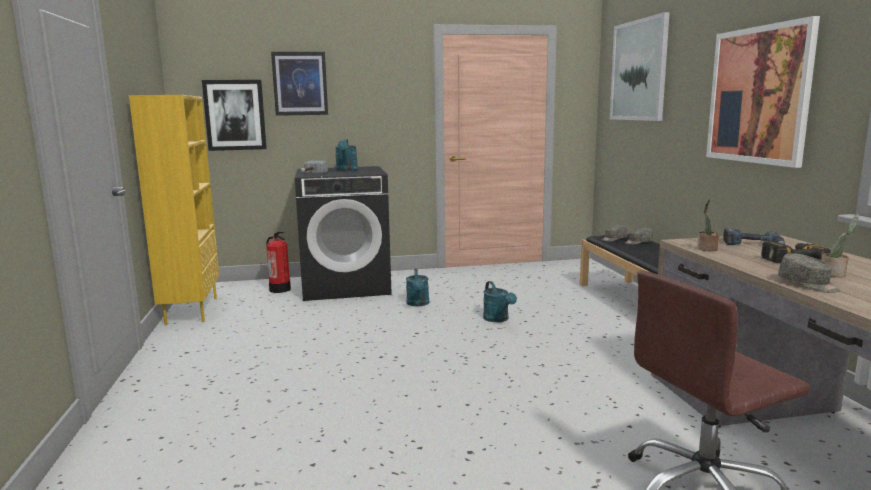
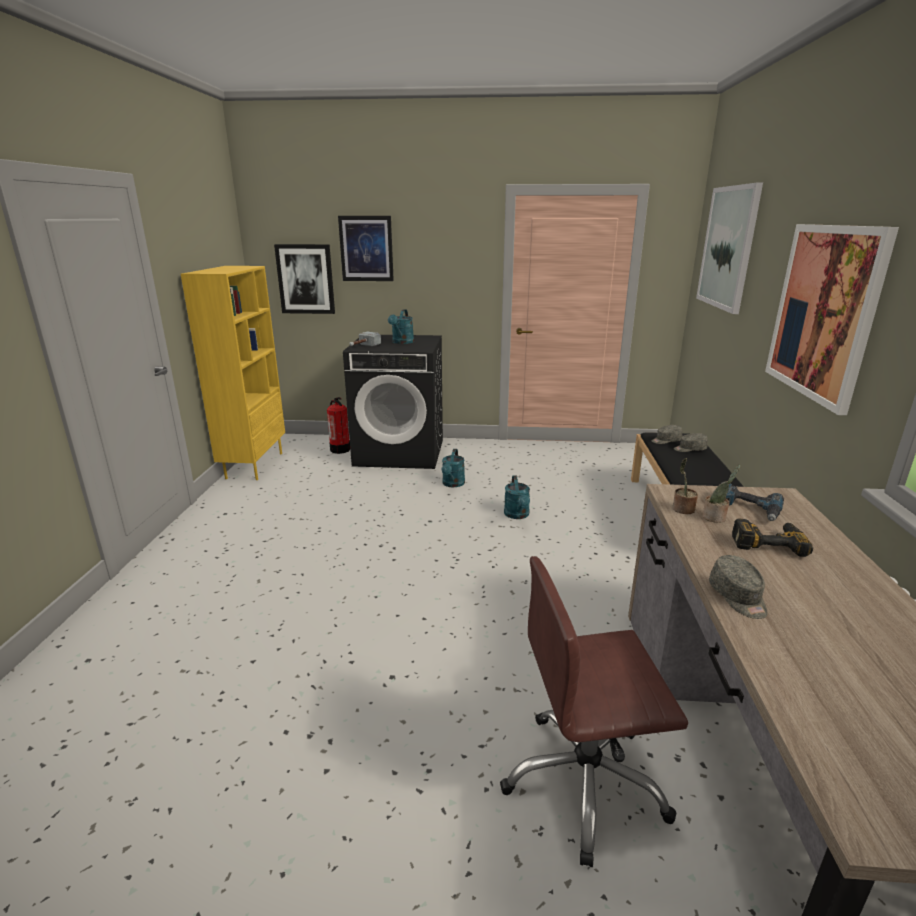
camera: 15 degrees right, 10 degrees up
potted plant [821,214,859,278] -> potted plant moved to [702,465,741,523]

